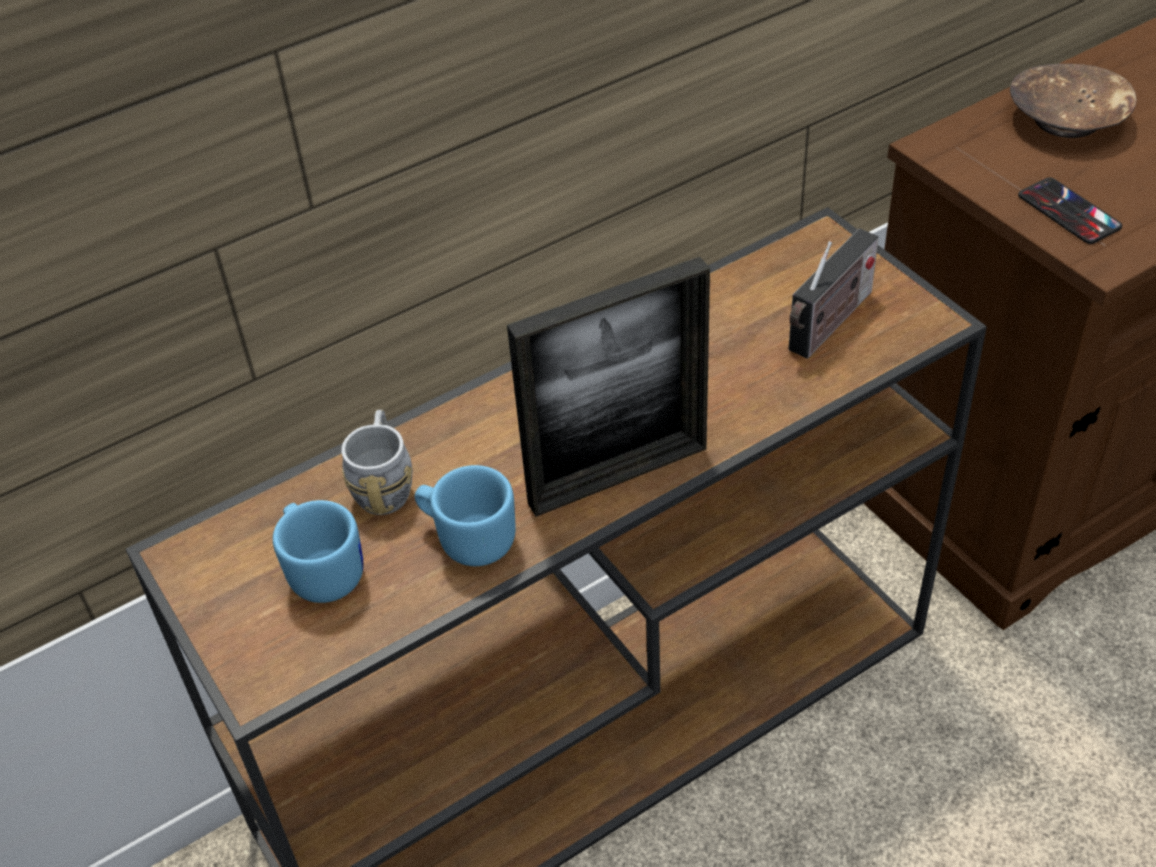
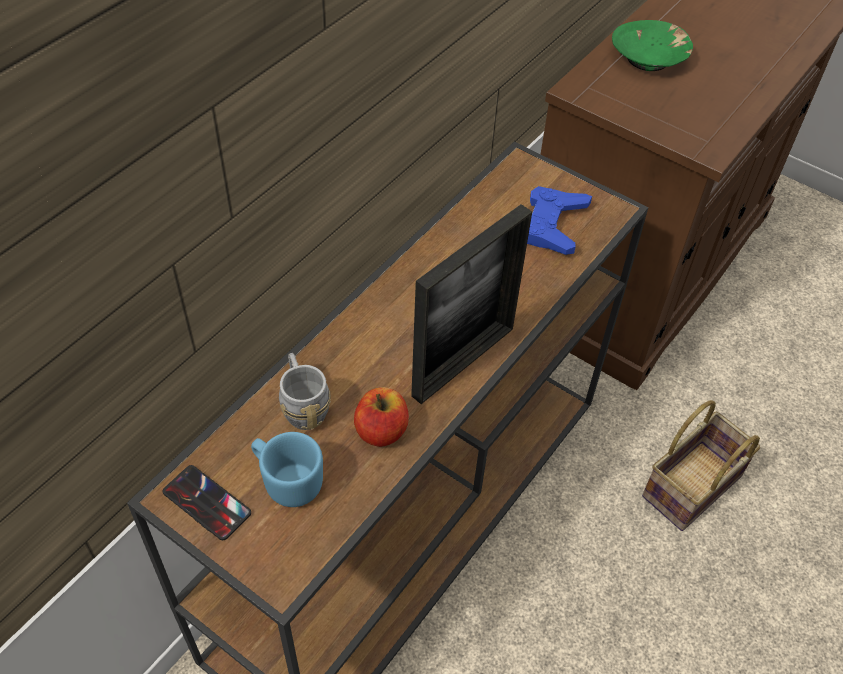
camera: 25 degrees left, 5 degrees up
blue mug [415,465,516,566] -> apple [354,387,409,447]
radio [789,228,879,359] -> blue game controller [527,186,592,255]
brown bowl [1010,64,1136,138] -> green bowl [612,20,693,71]
phone [1018,177,1122,244] -> phone moved to [163,465,251,540]
none -> basket [642,400,760,531]

